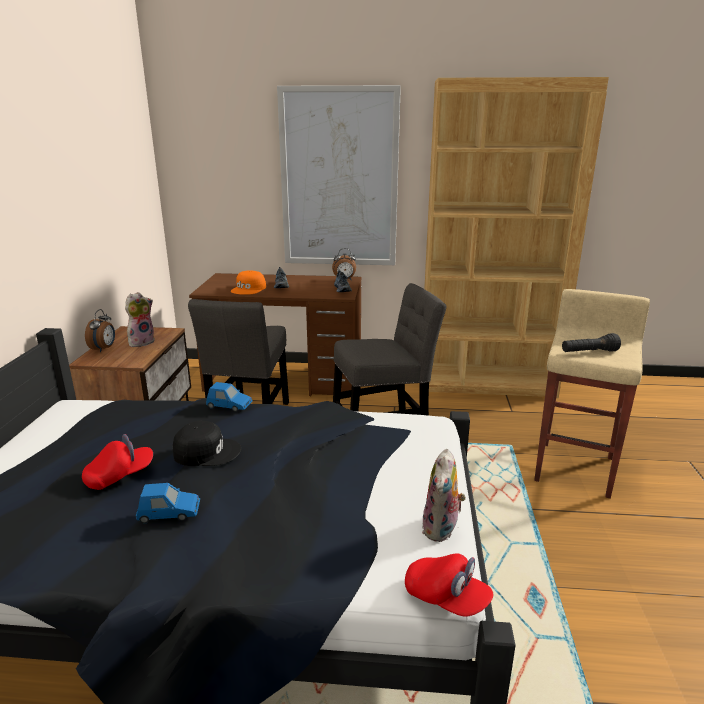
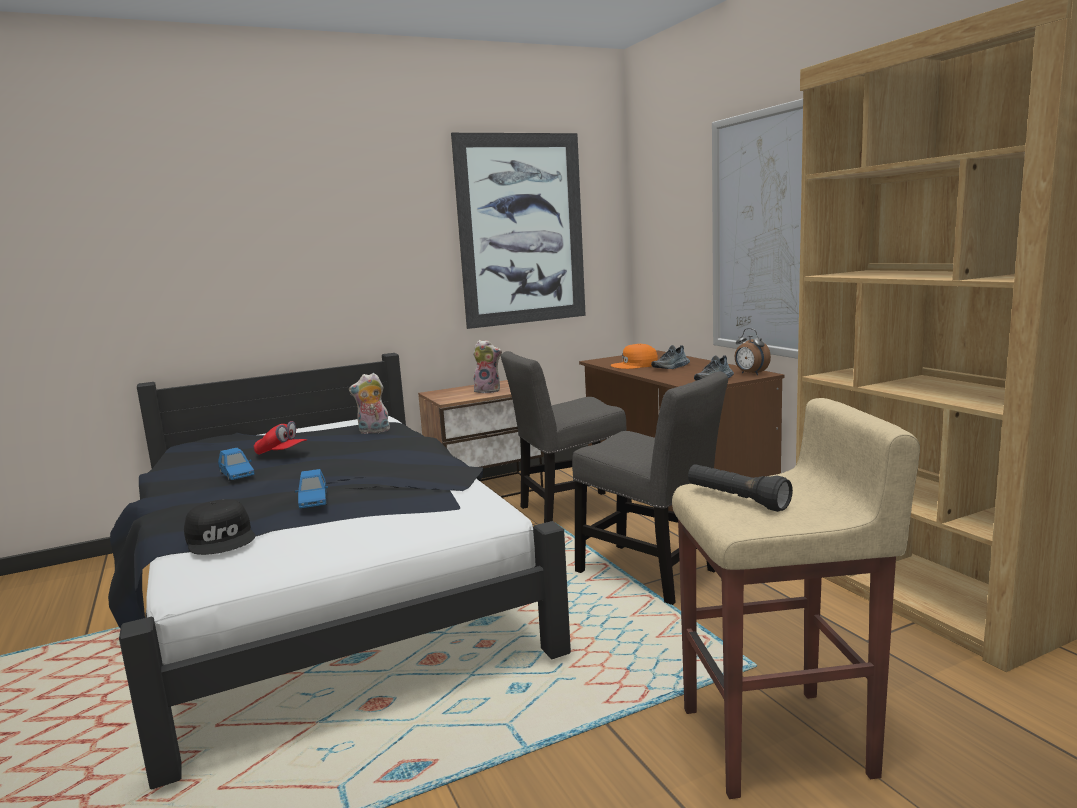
camera: 60 degrees right, 10 degrees down
alarm clock [85,309,115,352] -> none
black cap [173,421,241,466] -> black cap moved to [184,499,255,555]
blue toy car [206,382,252,412] -> blue toy car moved to [295,469,328,508]
red cap [405,553,493,617] -> none
plush toy [422,449,466,542] -> plush toy moved to [349,373,391,434]
none -> picture [451,133,586,329]

